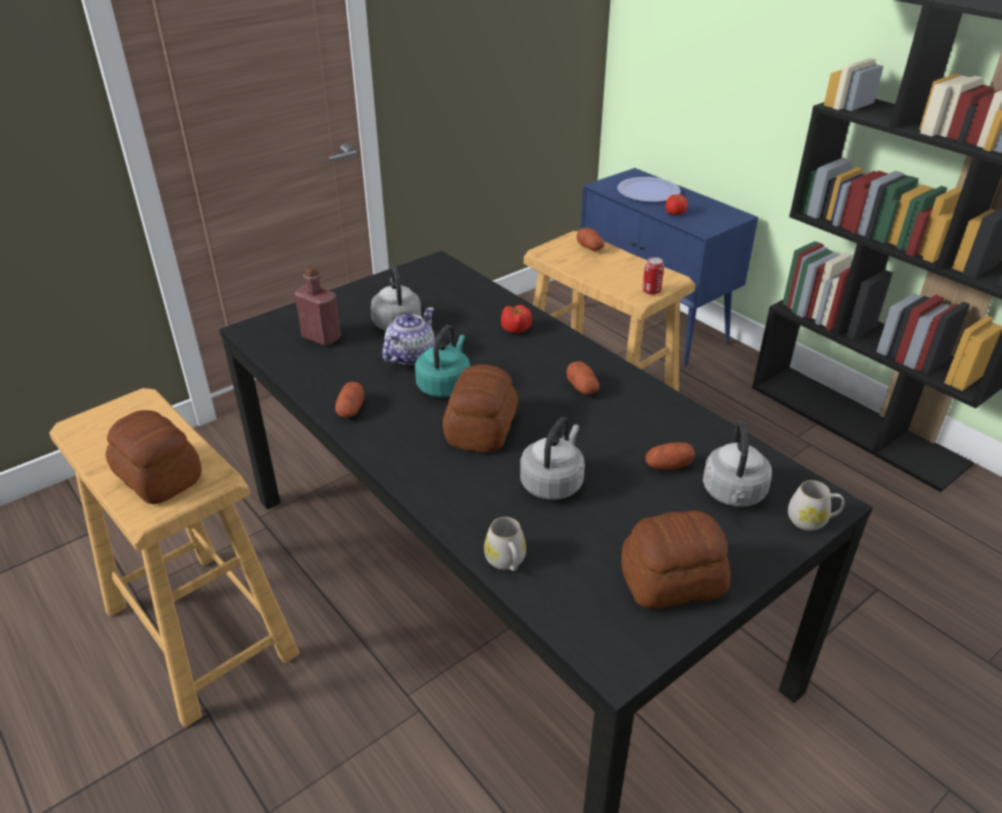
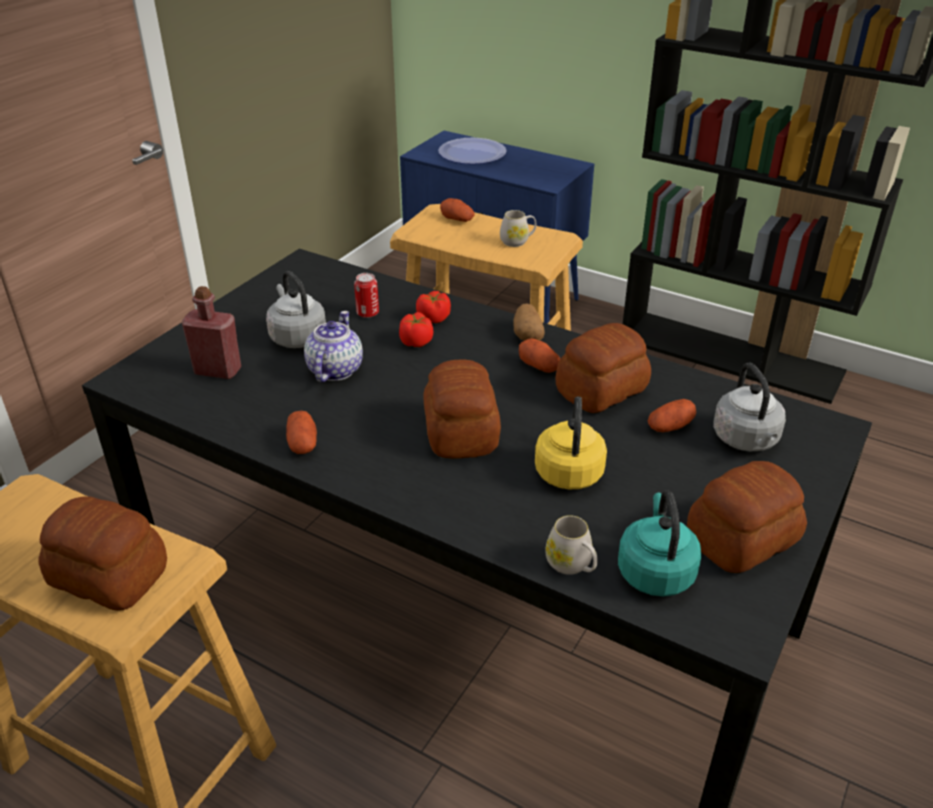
camera: 20 degrees left, 0 degrees up
turquoise kettle [415,325,470,398] -> turquoise kettle moved to [618,490,701,597]
grey kettle [520,417,585,500] -> yellow kettle [535,396,607,489]
can [642,257,664,295] -> can moved to [354,273,379,318]
tomato [665,194,687,216] -> tomato moved to [399,312,433,347]
white mug [788,480,845,531] -> white mug moved to [500,210,537,247]
none -> potato [513,303,545,341]
none -> bread [556,323,651,413]

